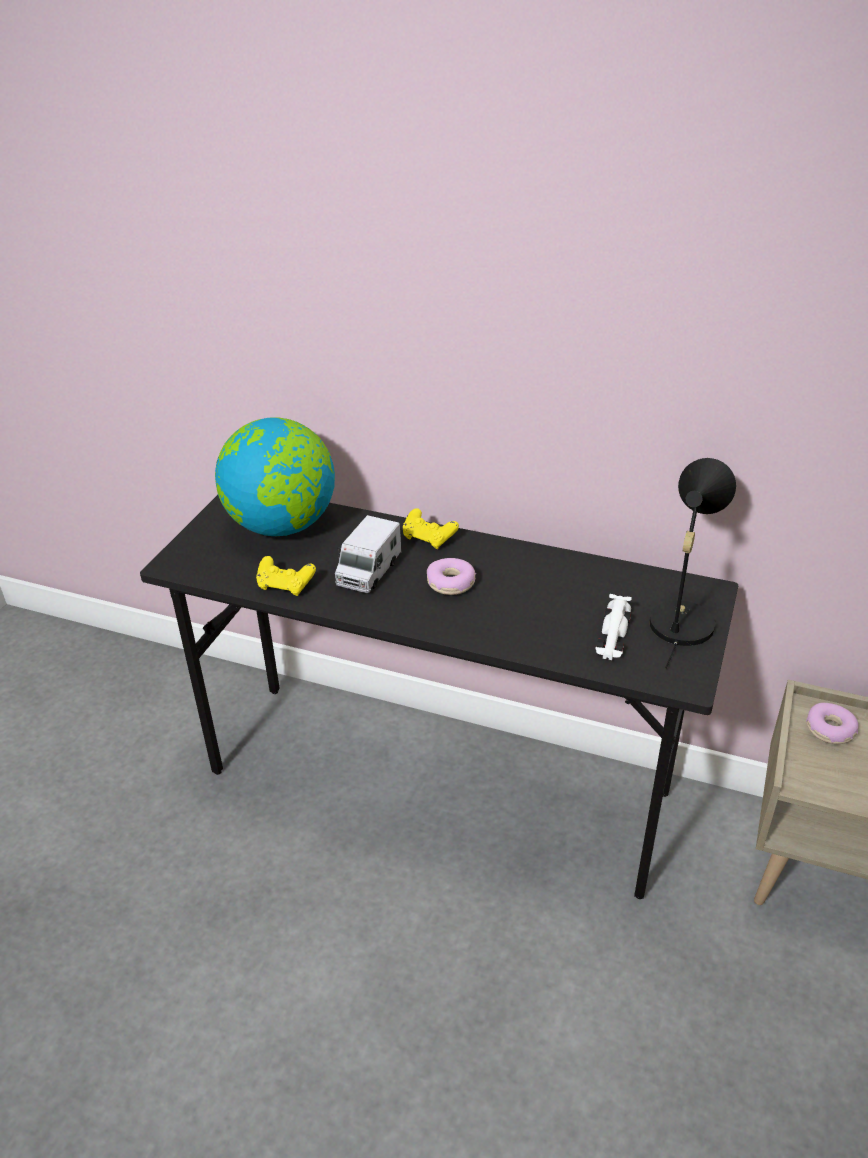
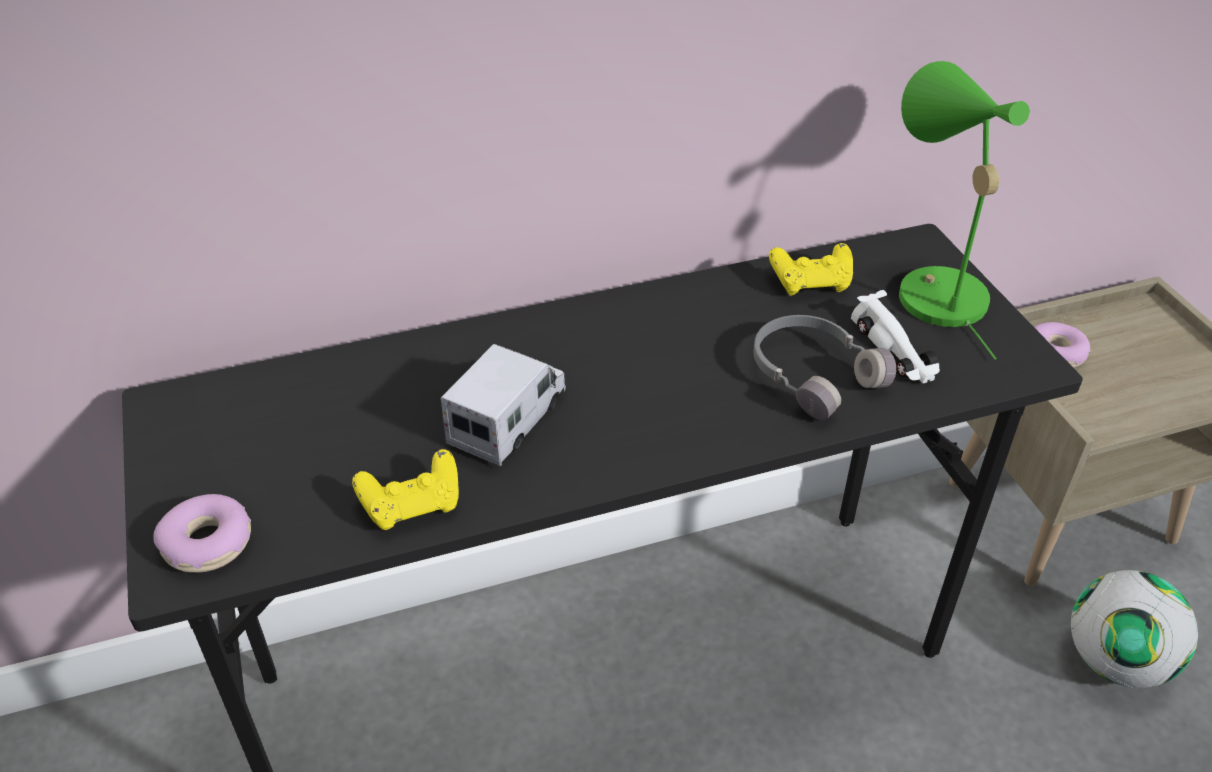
camera: 40 degrees left, 5 degrees up
globe [215,417,335,536] -> none
toy truck [335,515,402,593] -> toy truck turned 135 degrees counterclockwise [441,344,566,466]
yellow game controller [403,508,459,549] -> yellow game controller moved to [769,243,853,296]
donut [427,558,476,595] -> donut moved to [153,494,251,573]
black table lamp [650,458,736,669] -> green table lamp [899,61,1030,360]
none -> grey headphones [754,315,896,420]
none -> football [1071,570,1198,688]

